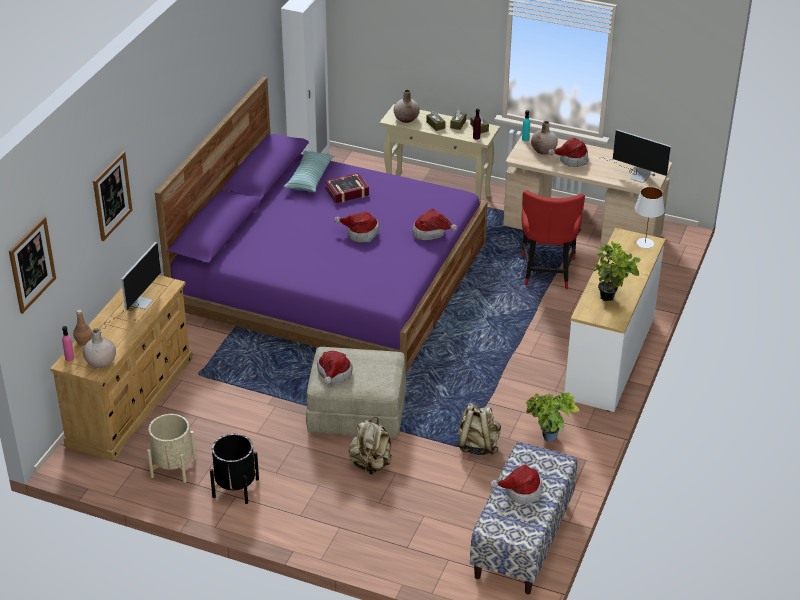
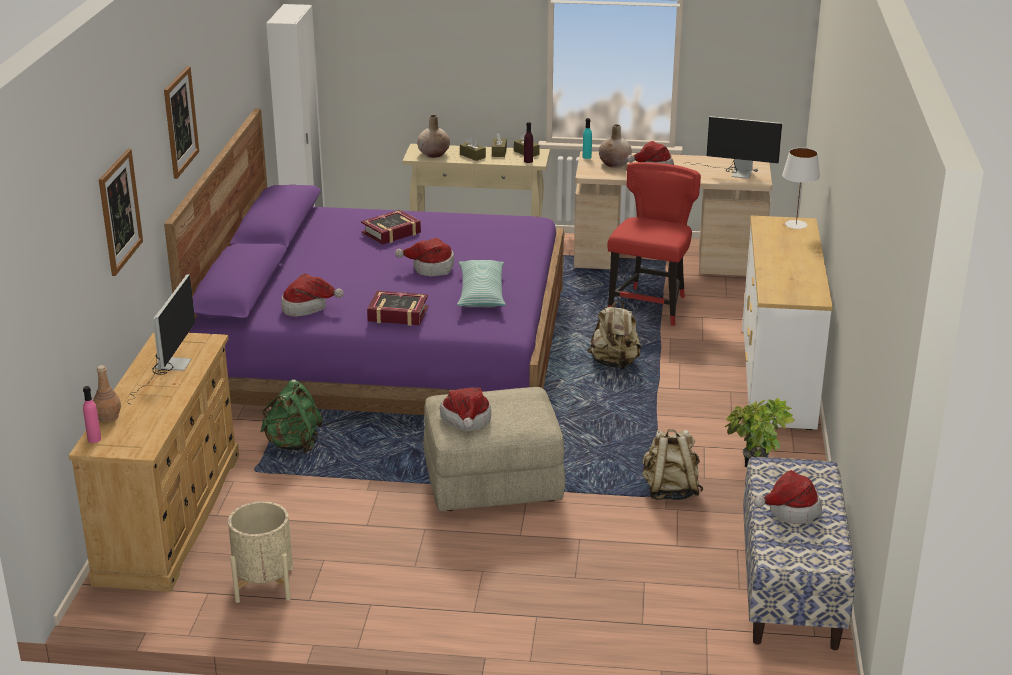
camera: 15 degrees left, 10 degrees down
picture [9,216,56,314] -> picture moved to [164,66,199,179]
beige vase [83,329,116,368] -> none
black planter [210,434,259,504] -> none
pillow [284,151,335,192] -> pillow moved to [457,260,506,307]
beige backpack [349,417,392,474] -> beige backpack moved to [587,299,641,370]
hat [413,209,457,240] -> hat moved to [281,274,344,317]
red chair [521,190,585,289] -> red chair turned 150 degrees counterclockwise [607,162,701,326]
potted plant [594,241,641,301] -> none
none -> green backpack [260,379,323,453]
none -> book [367,291,428,326]

